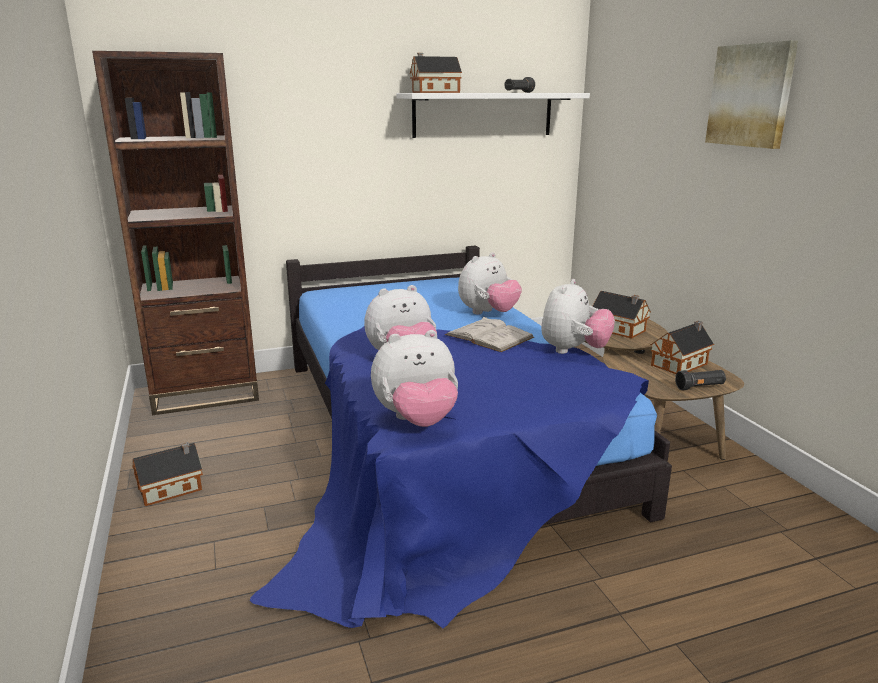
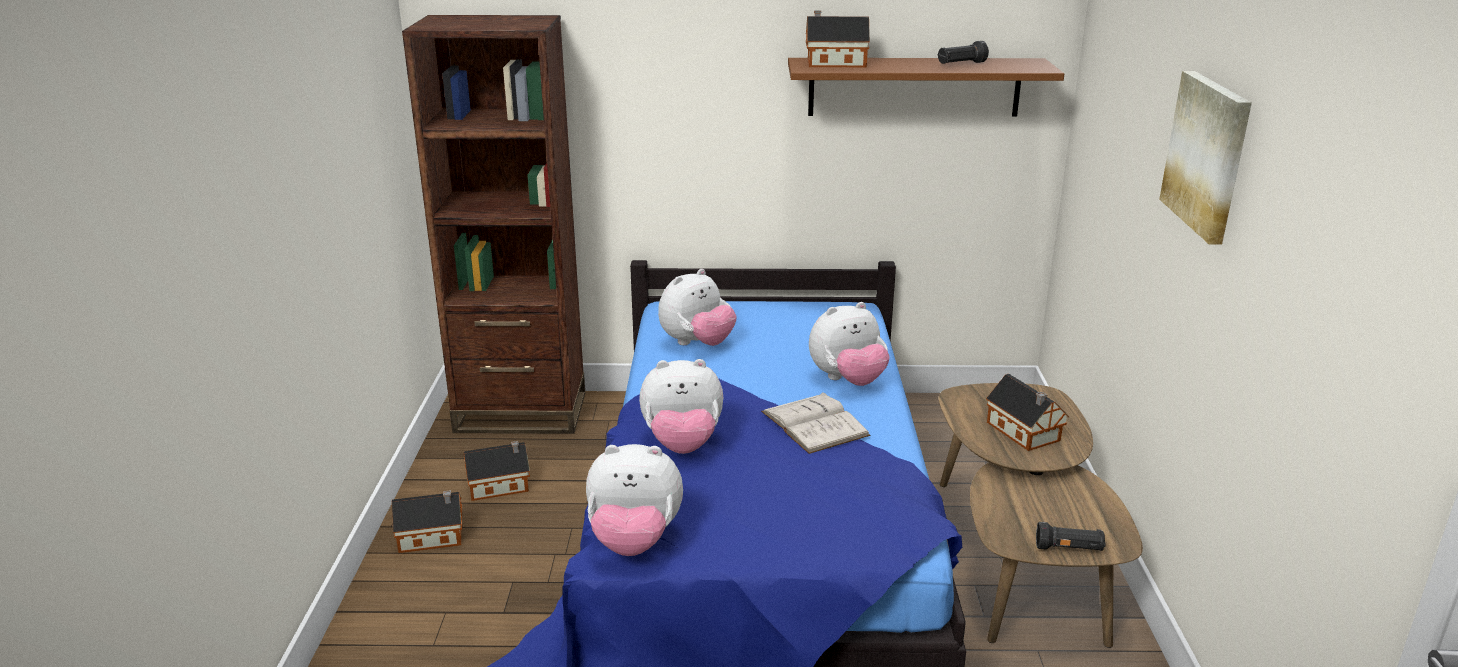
camera: 20 degrees right, 5 degrees up
white shelf [396,93,590,138] -> brown shelf [788,58,1064,117]
plush toy [541,279,615,354] -> plush toy moved to [658,269,737,346]
toy house [651,321,714,374] -> toy house moved to [464,441,530,501]

